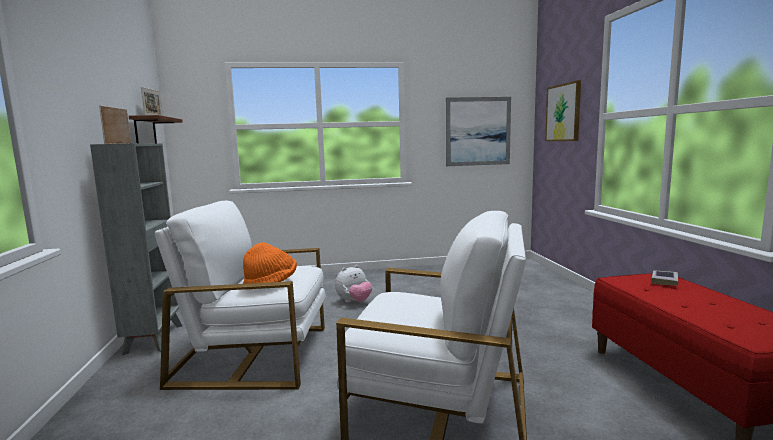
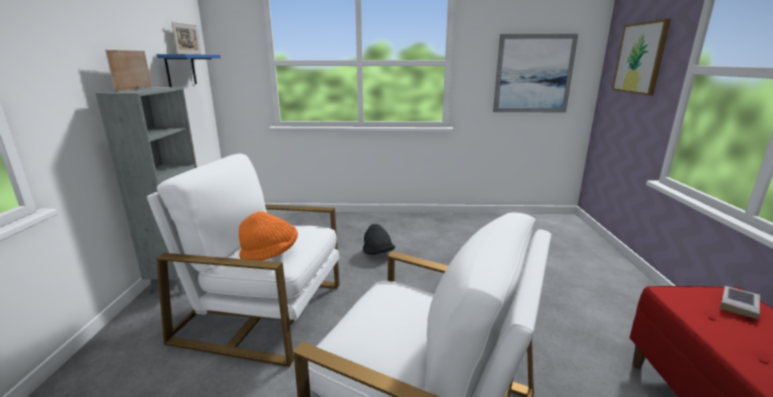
camera: 10 degrees right, 10 degrees up
brown shelf [129,115,183,143] -> blue shelf [157,54,221,87]
plush toy [335,265,372,303] -> black hat [363,224,395,255]

